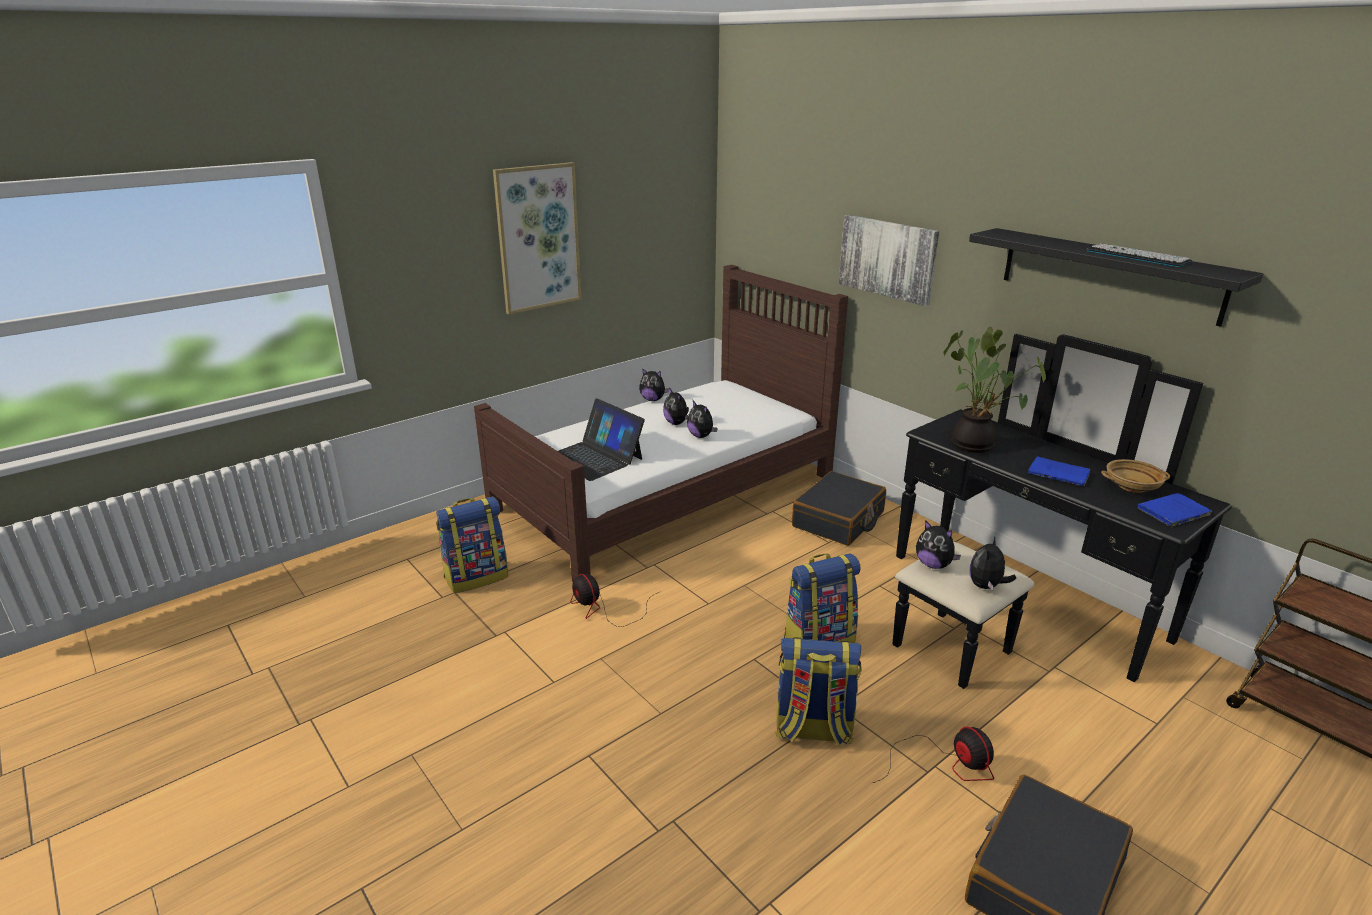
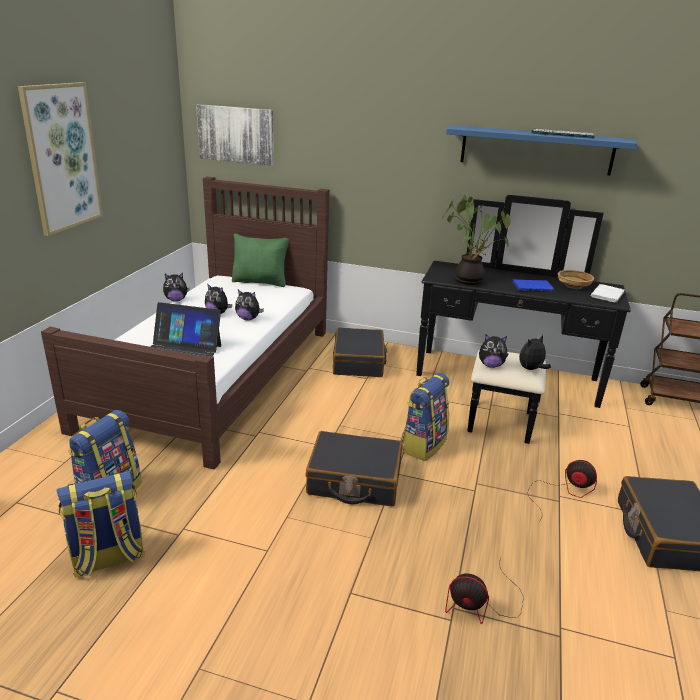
camera: 35 degrees left, 0 degrees up
fan [570,574,659,627] -> fan moved to [445,557,524,624]
backpack [775,637,861,746] -> backpack moved to [56,471,145,577]
picture [839,215,939,306] -> picture moved to [196,104,274,166]
black shelf [969,228,1263,327] -> blue shelf [446,125,637,176]
plush toy [969,536,1016,590] -> plush toy turned 60 degrees clockwise [519,335,551,370]
blue book [1137,493,1212,527] -> white book [591,284,625,303]
none -> green pillow [232,234,289,287]
none -> black suitcase [306,431,402,506]

